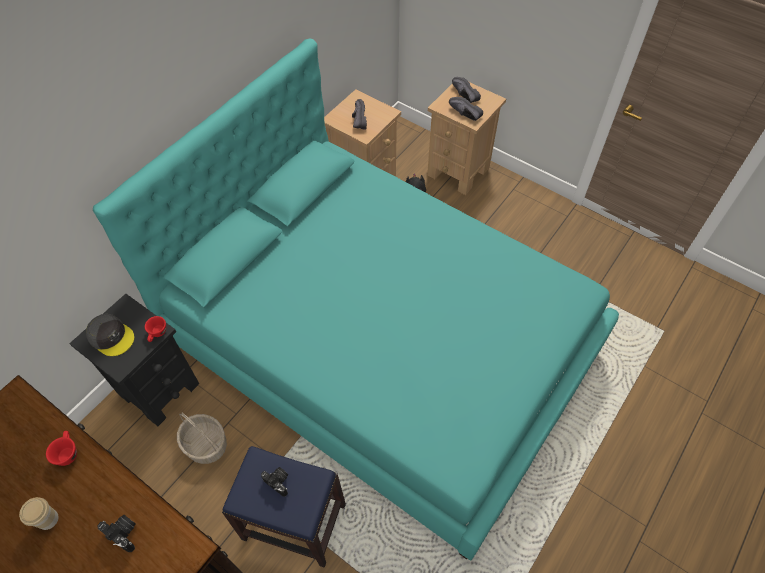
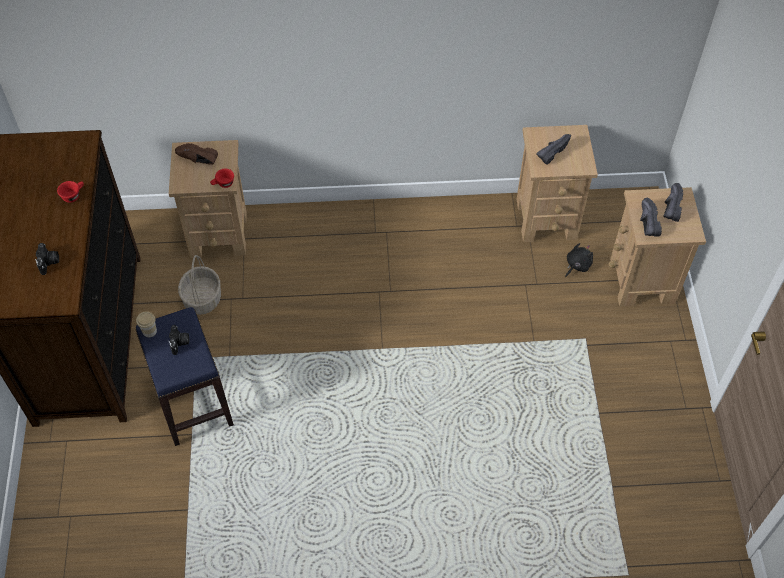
camera: 50 degrees right, 0 degrees up
cup [19,497,59,530] -> cup moved to [136,311,157,337]
black nightstand [69,294,199,426] -> beige nightstand [169,140,247,258]
grey cap [86,314,134,356] -> brown shoe [175,143,218,165]
turquoise bed [93,39,619,560] -> none

